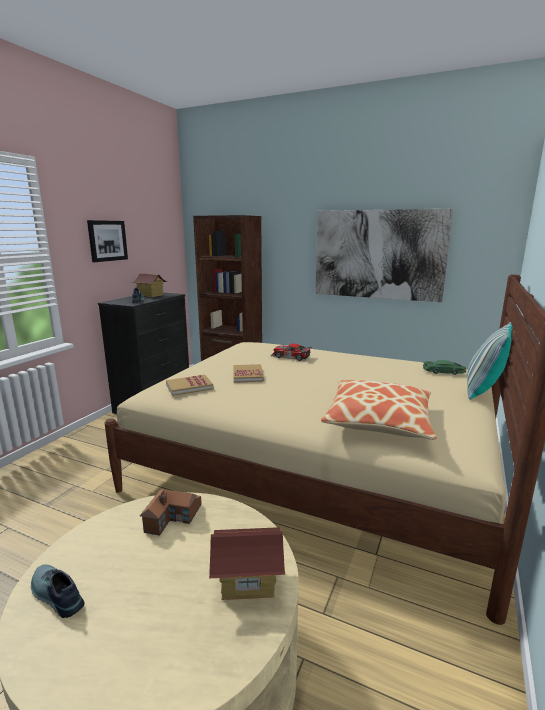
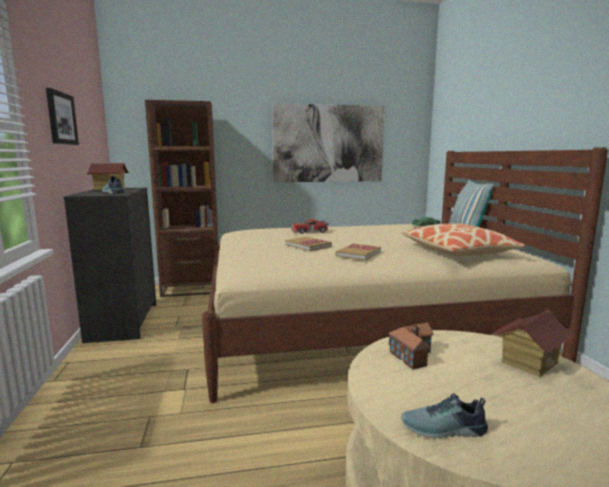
camera: 35 degrees left, 5 degrees down
book [166,375,213,396] -> book moved to [336,244,381,260]

